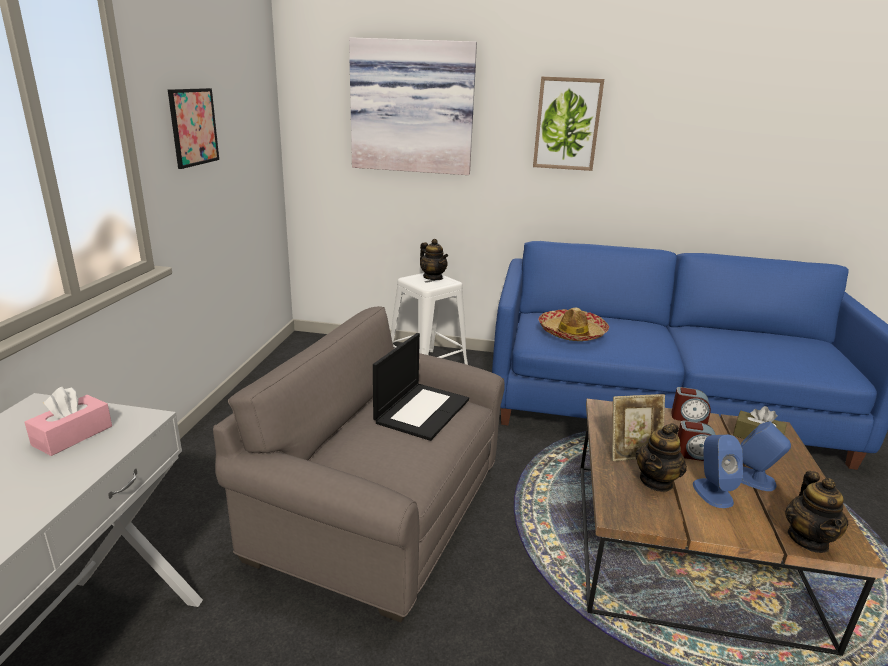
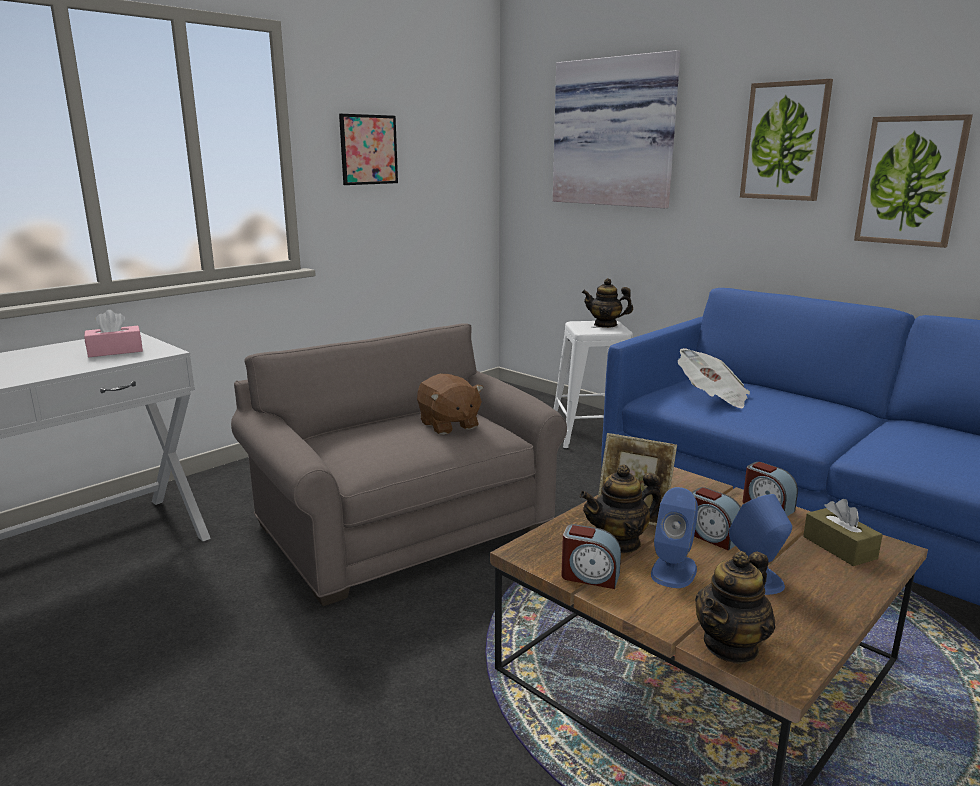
camera: 35 degrees right, 5 degrees down
laptop [373,333,469,441] -> brown plush toy [417,374,484,435]
teapot [420,239,448,280] -> teapot turned 105 degrees clockwise [582,278,633,328]
hat [538,308,609,341] -> newspaper [678,348,750,408]
none -> alarm clock [561,524,621,589]
none -> picture [854,114,973,248]

